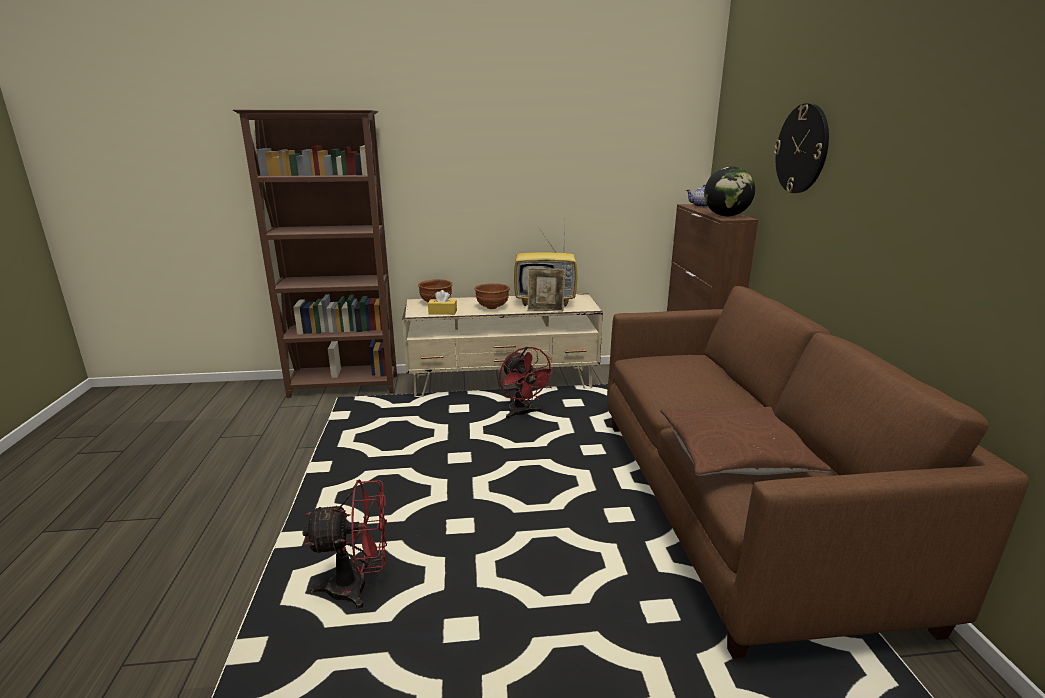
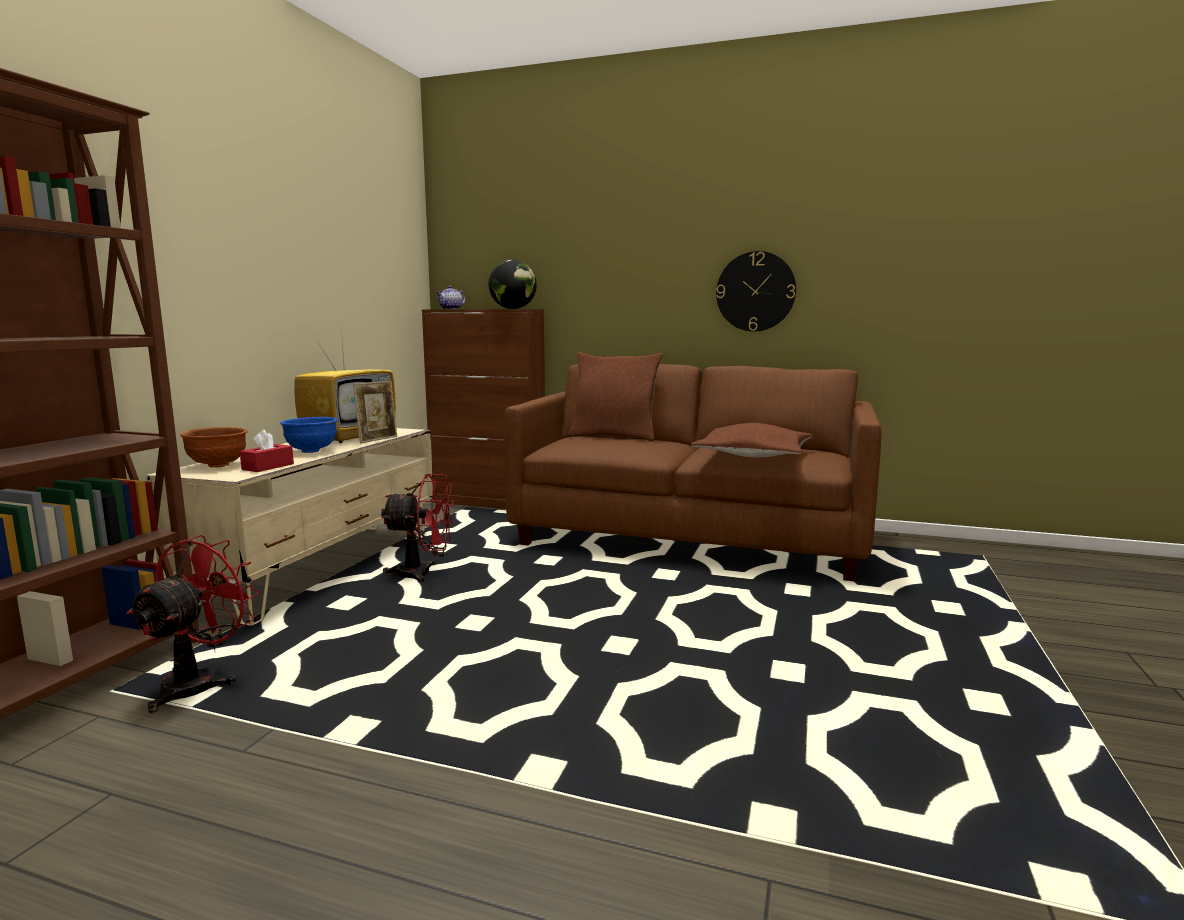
camera: 65 degrees left, 10 degrees down
red fan [302,479,387,609] -> red fan moved to [126,535,260,713]
yellow tissue box [428,290,457,315] -> red tissue box [240,430,294,472]
brown bowl [474,283,510,309] -> blue bowl [280,417,337,453]
wall clock [774,103,829,193] -> wall clock moved to [716,251,796,332]
none -> brown pillow [568,352,663,442]

